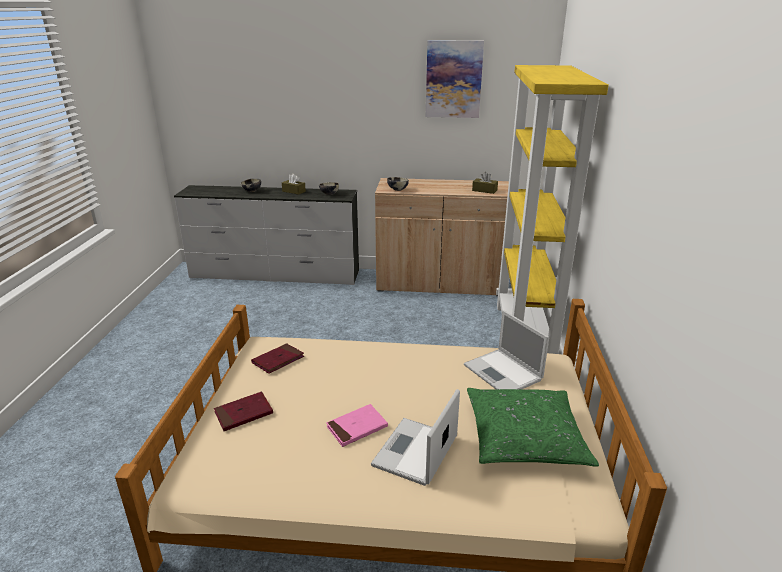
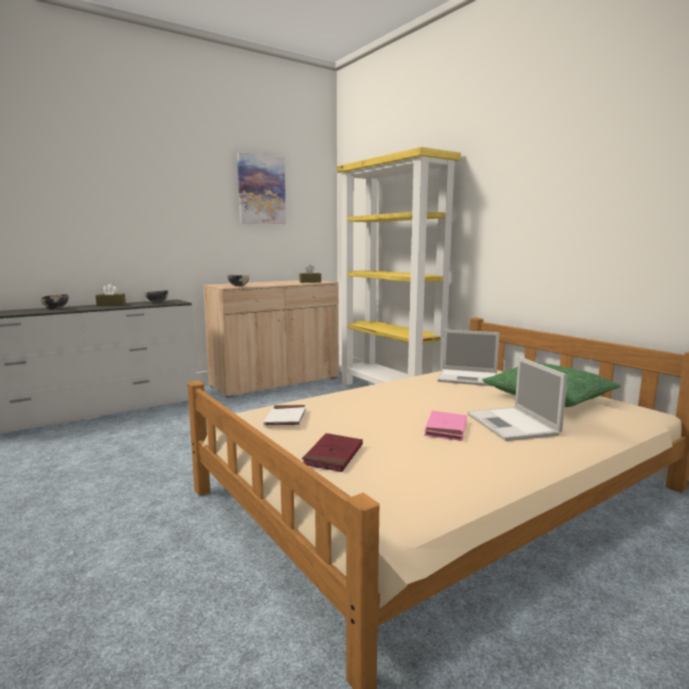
camera: 40 degrees left, 15 degrees down
red book [251,344,304,374] -> white book [263,405,307,427]

